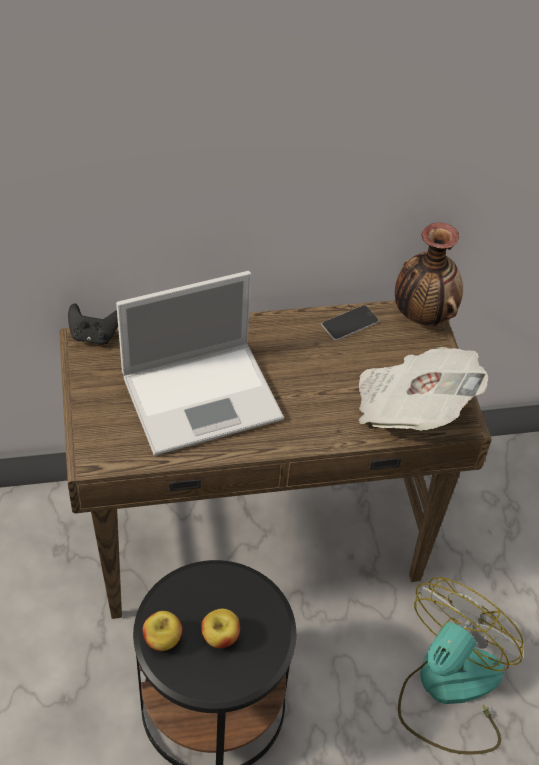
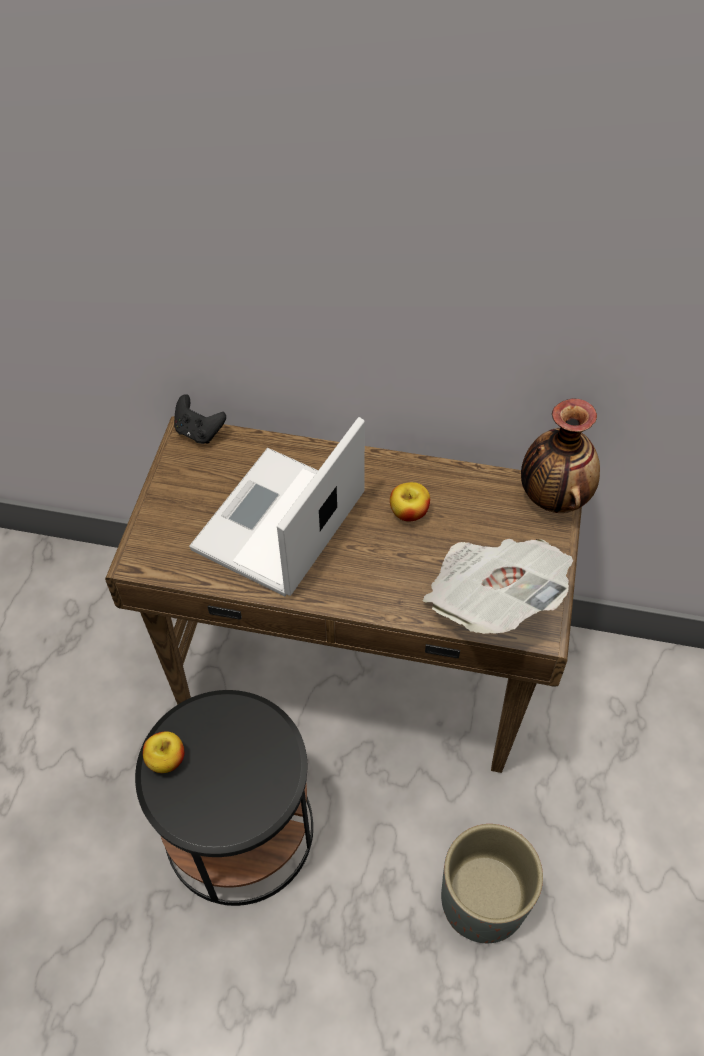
camera: 25 degrees right, 5 degrees up
laptop [116,271,284,456] -> laptop turned 120 degrees clockwise [189,417,365,597]
apple [201,609,240,648] -> apple moved to [390,482,430,522]
phone [322,305,379,340] -> none
fan [398,577,524,755] -> grey planter [441,824,543,943]

